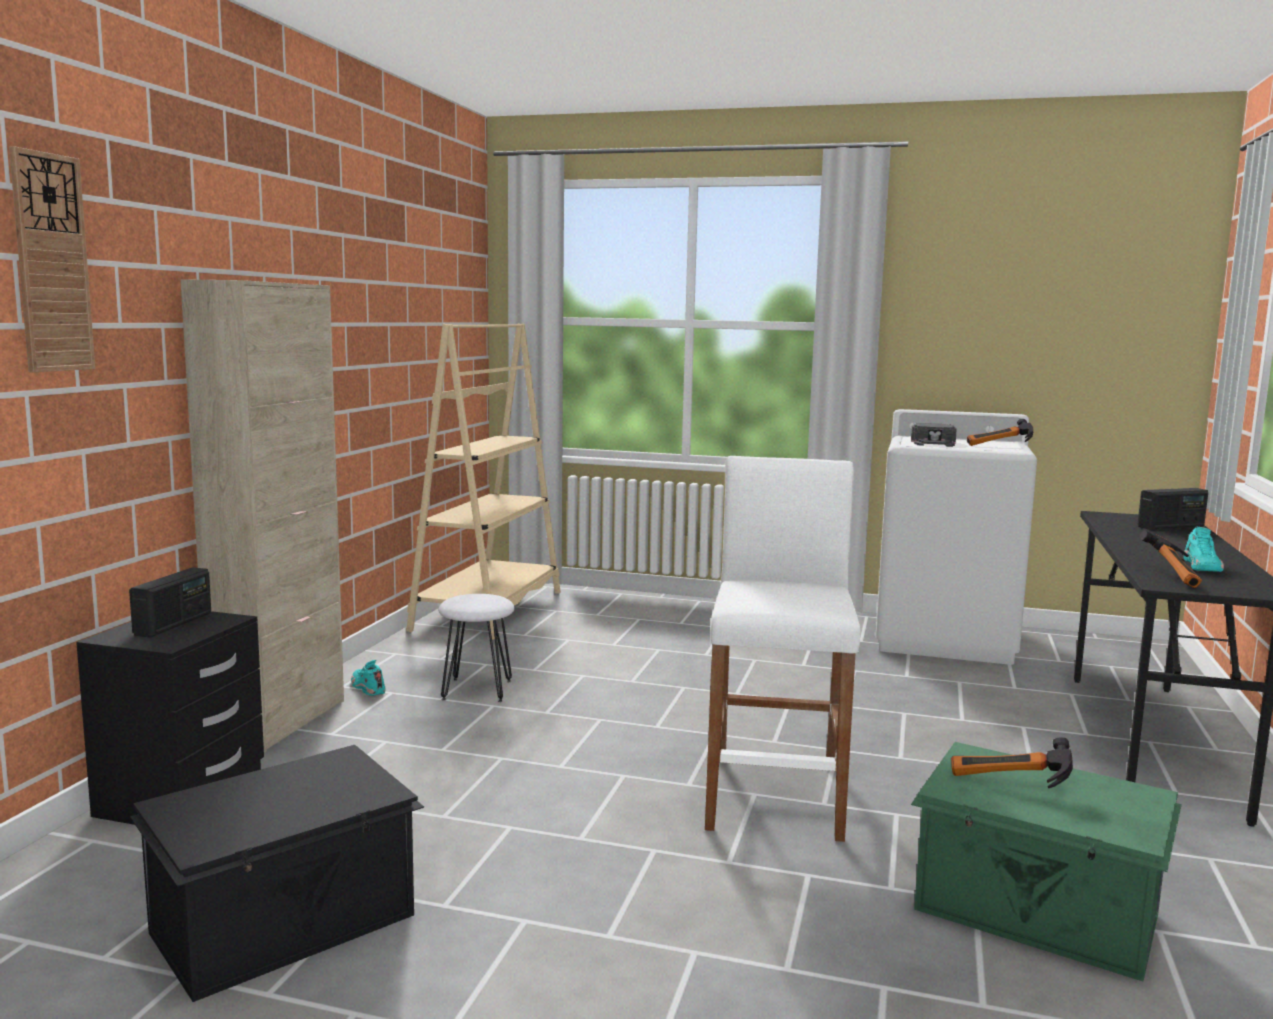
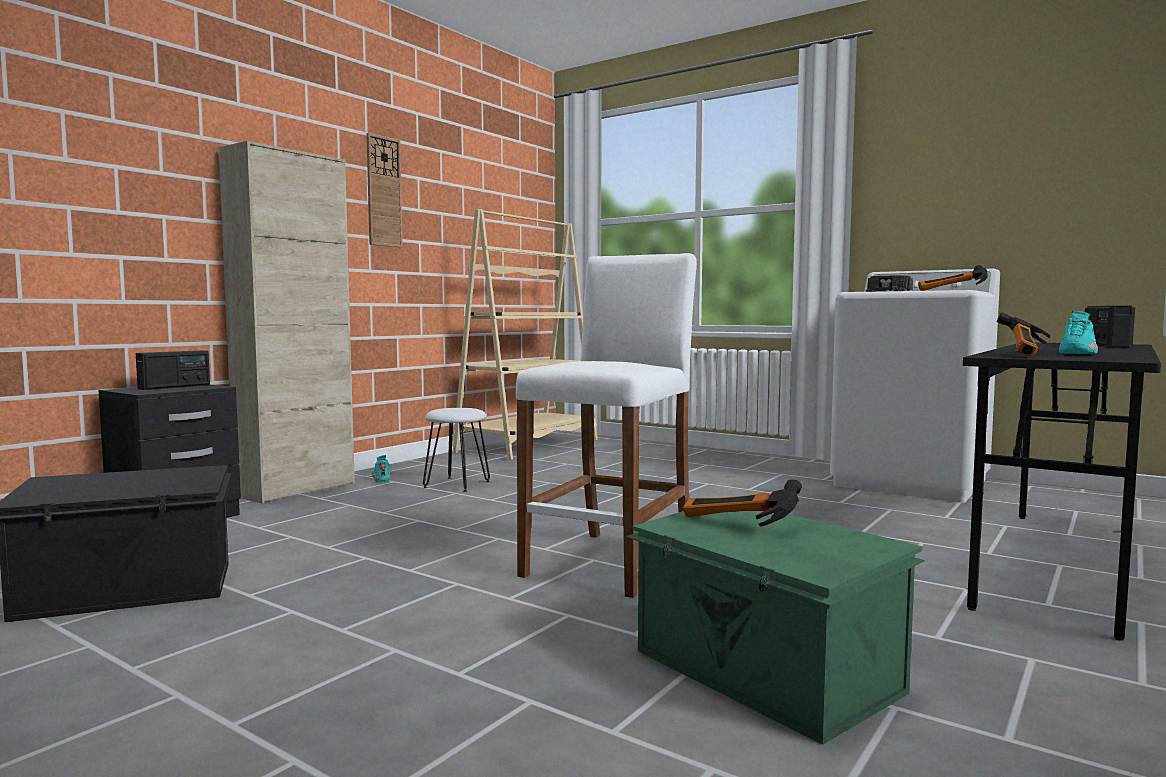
camera: 20 degrees right, 5 degrees down
wall clock [9,146,95,372] -> wall clock moved to [366,133,403,247]
radio [1138,488,1208,530] -> radio turned 105 degrees clockwise [1085,305,1135,347]

